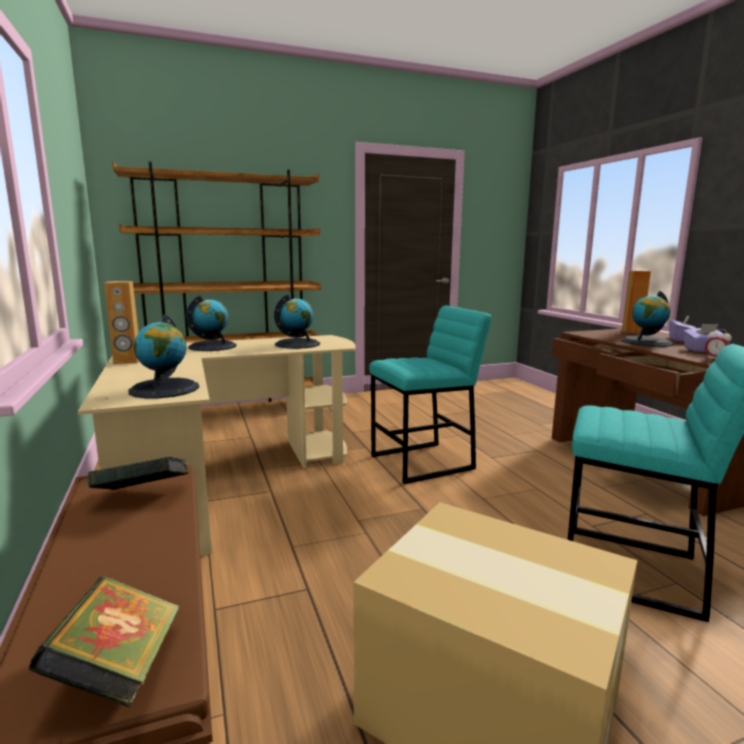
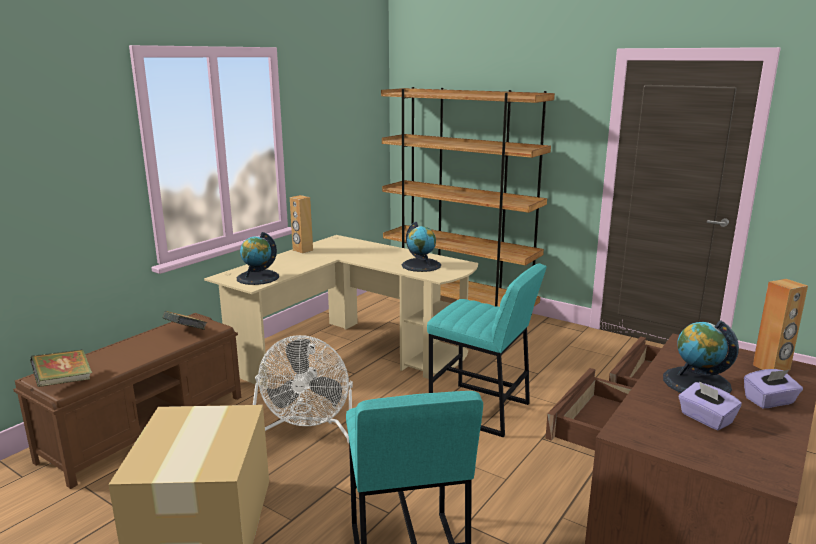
camera: 55 degrees right, 5 degrees up
globe [186,295,237,351] -> none
alarm clock [705,329,732,358] -> none
none -> white fan [253,335,353,444]

